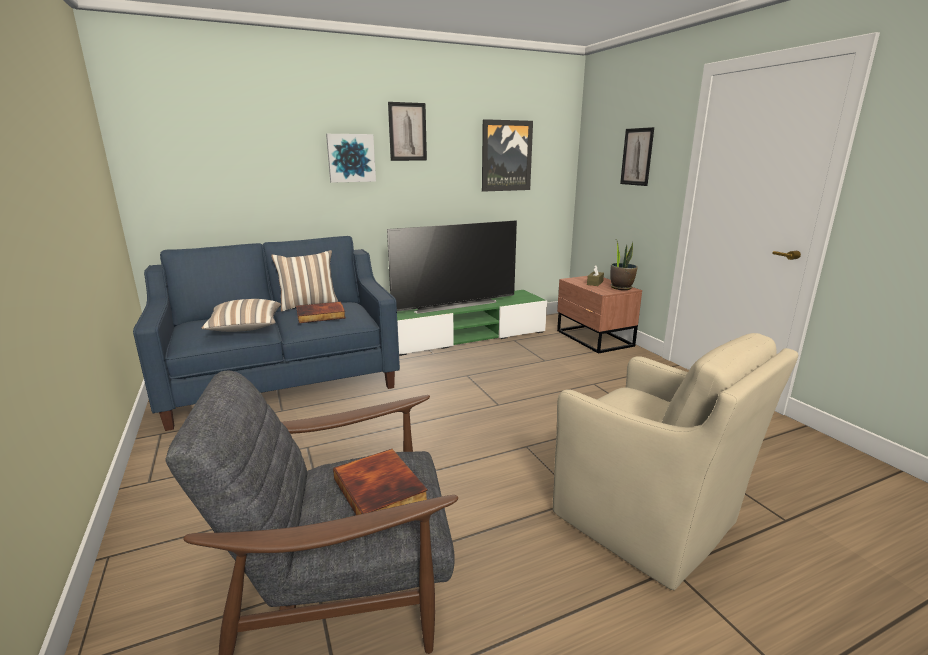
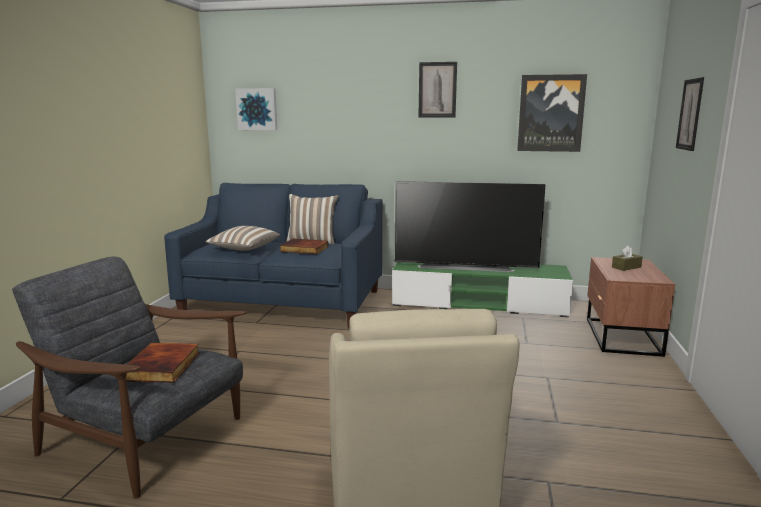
camera: 35 degrees right, 5 degrees down
picture [326,134,376,183] -> picture moved to [235,88,277,130]
potted plant [610,241,638,290] -> none

